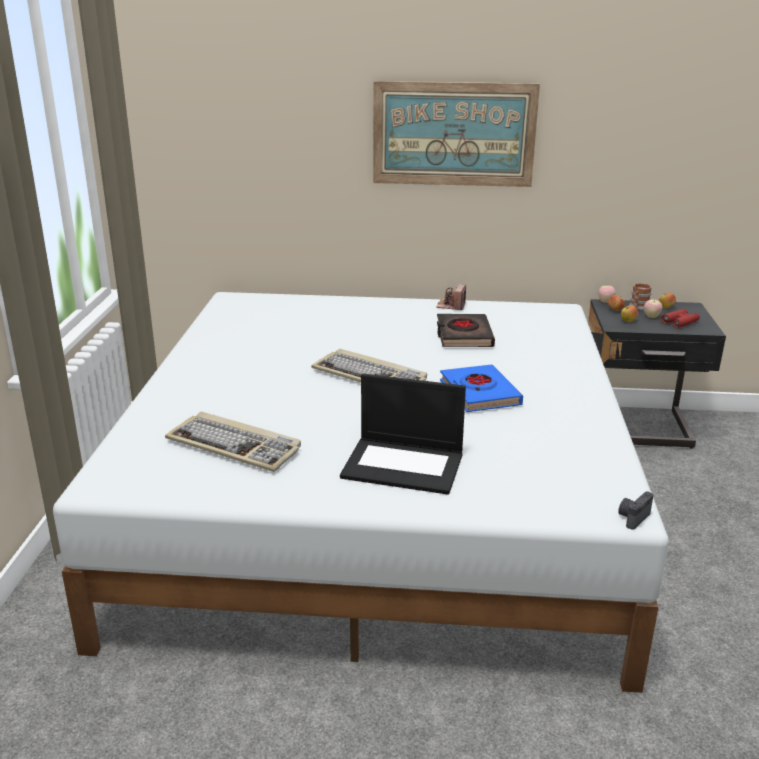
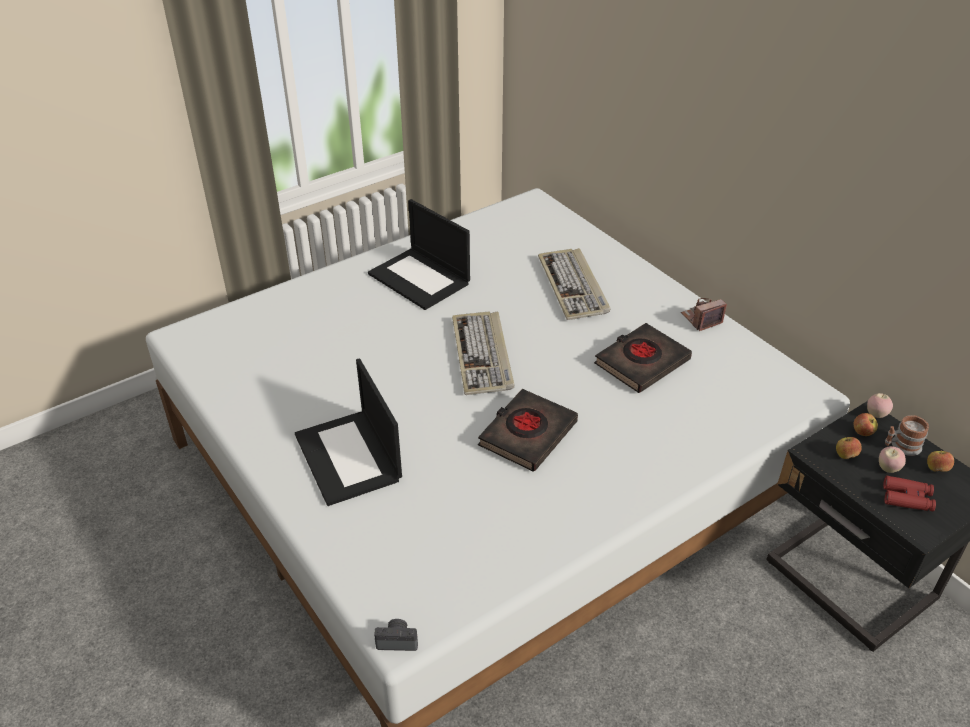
camera: 50 degrees right, 15 degrees up
keyboard [165,412,301,472] -> keyboard moved to [538,248,610,320]
picture [373,81,540,187] -> none
blue book [440,365,523,412] -> black book [478,389,578,472]
none -> laptop [368,199,470,310]

